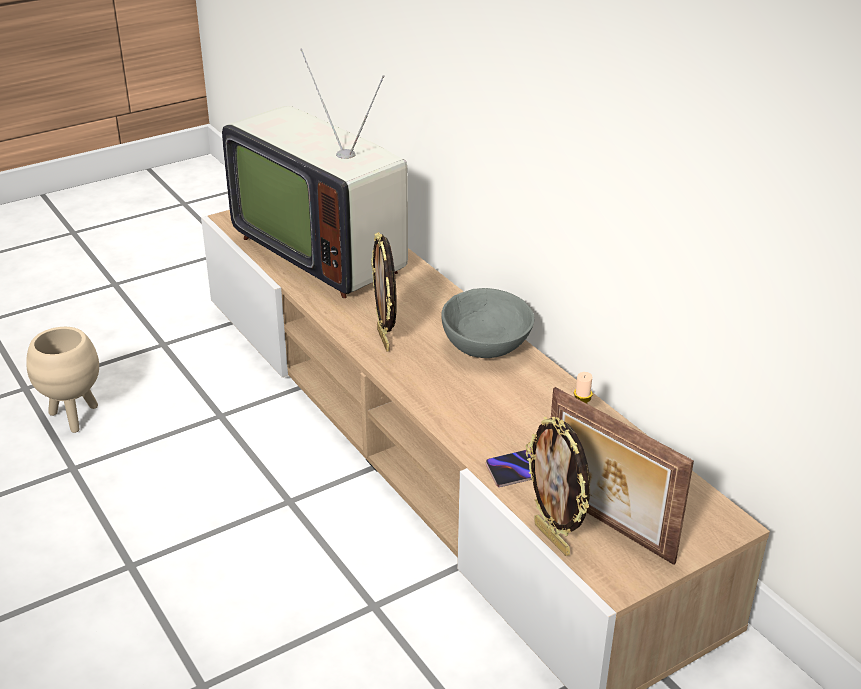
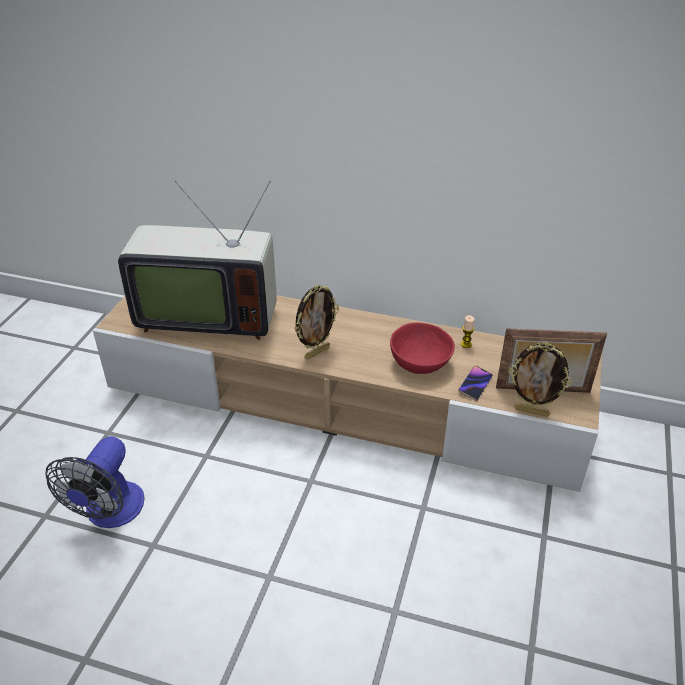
camera: 40 degrees left, 5 degrees up
beige planter [26,327,99,433] -> fan [45,436,145,528]
picture frame [371,232,397,352] -> picture frame turned 75 degrees counterclockwise [294,285,339,359]
grey bowl [441,288,534,358] -> none
none -> red bowl [390,323,455,374]

